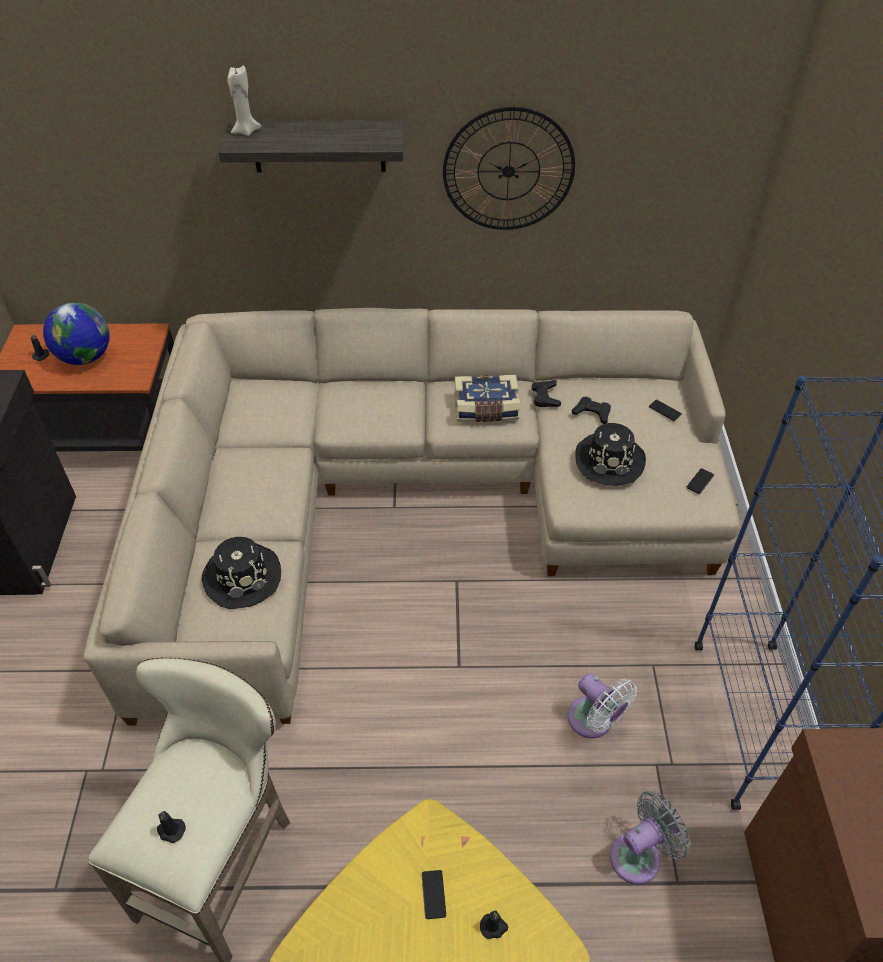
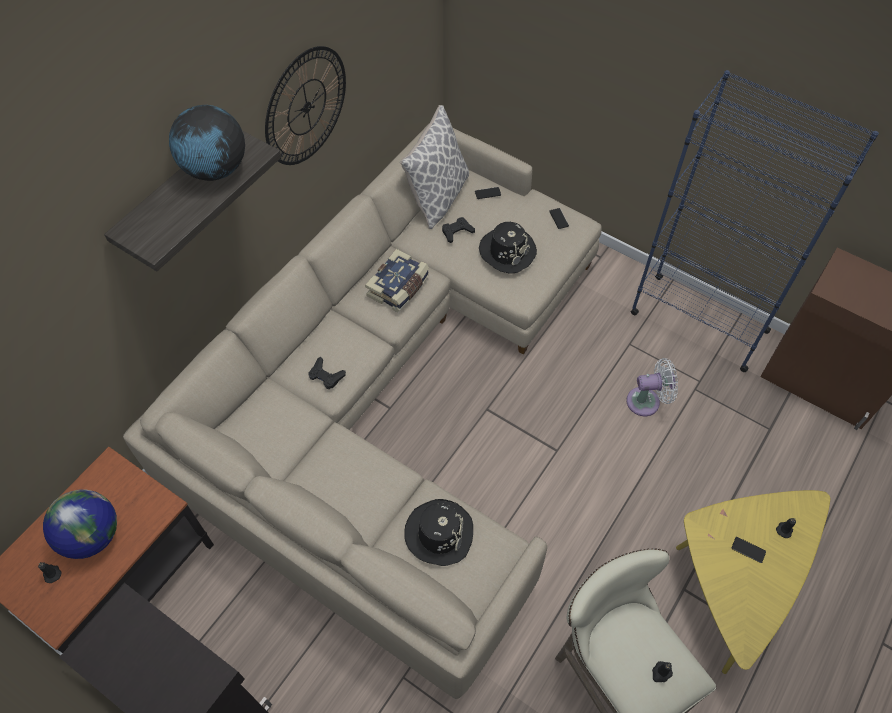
camera: 55 degrees left, 10 degrees up
beige candle [227,66,261,136] -> none
black game controller [532,380,561,407] -> black game controller moved to [308,356,346,389]
grey fan [610,791,691,884] -> none
none -> globe [169,105,245,181]
none -> pillow [400,105,469,229]

